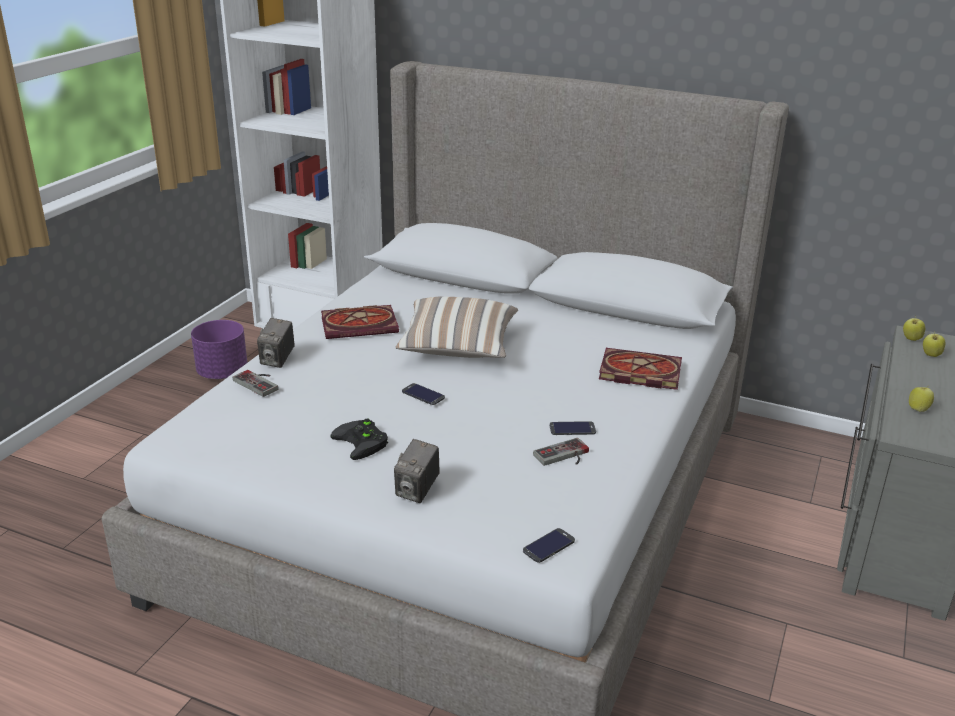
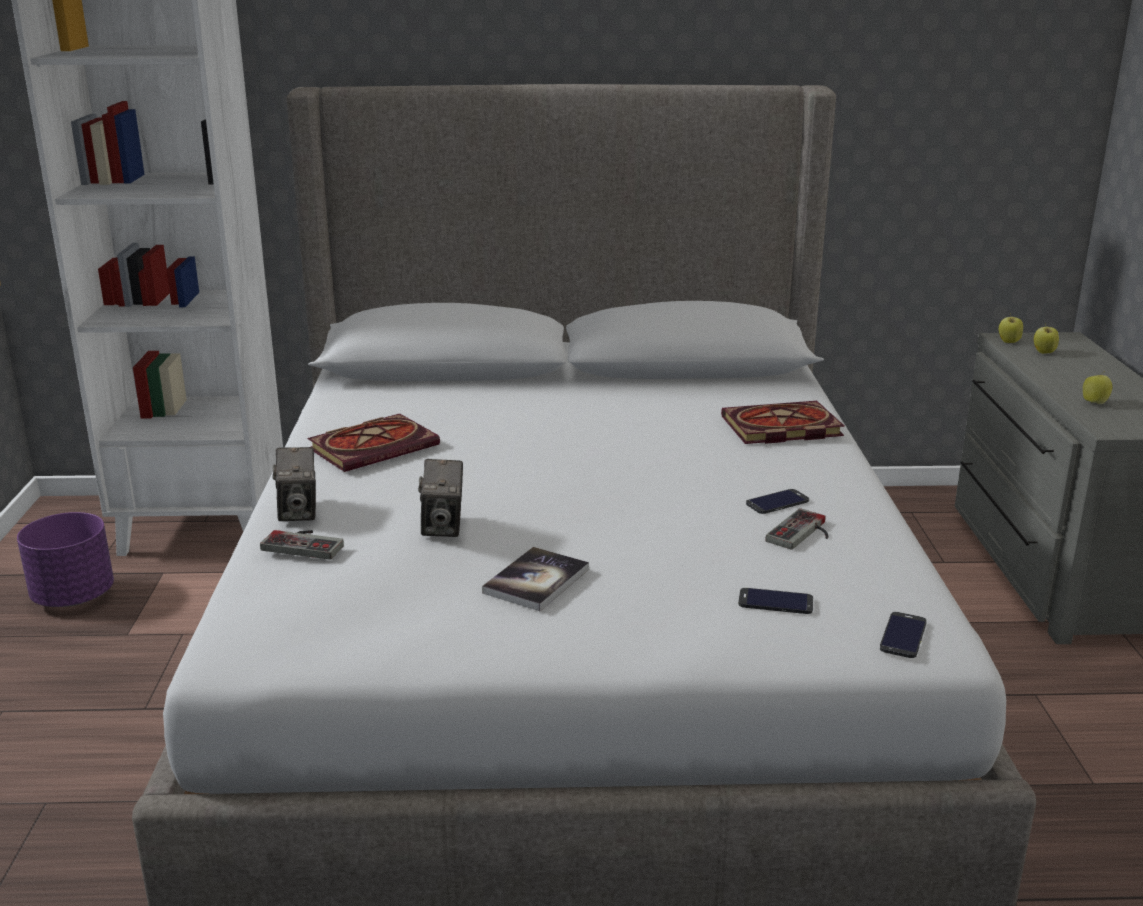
camera: 25 degrees left, 5 degrees down
black game controller [331,418,388,460] -> book [482,547,589,611]
camera [394,439,440,503] -> camera moved to [418,459,463,537]
pillow [395,297,518,358] -> none
phone [402,383,445,405] -> phone moved to [738,588,813,614]

